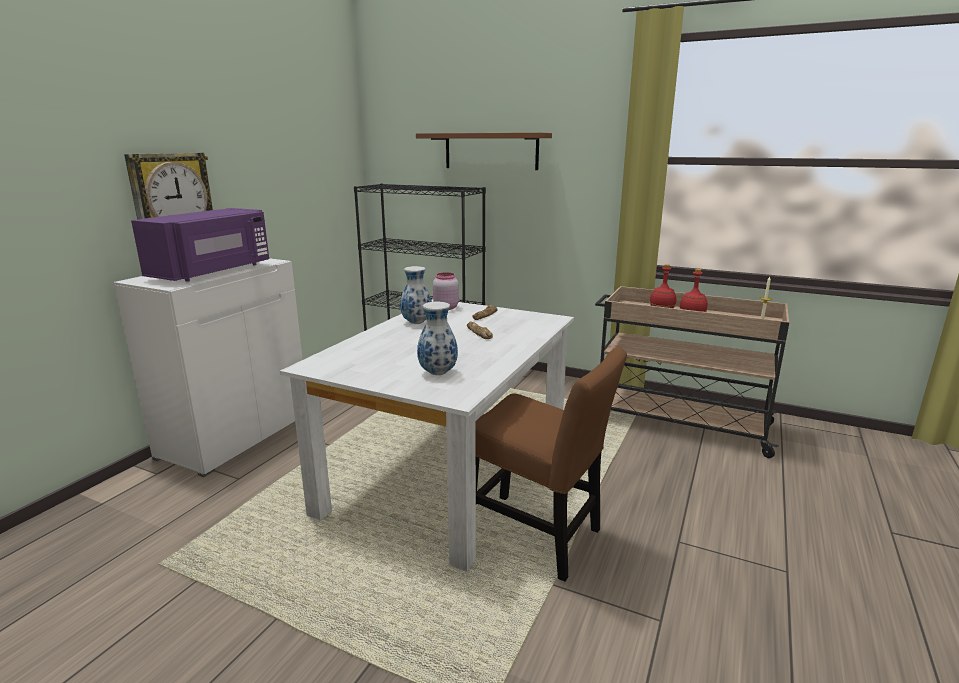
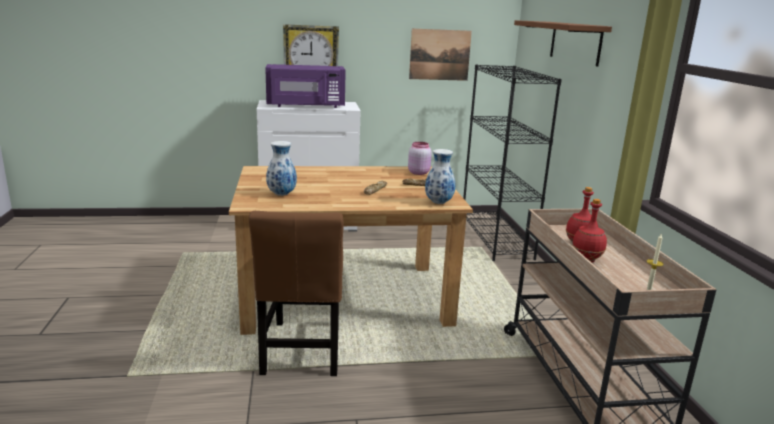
camera: 55 degrees right, 0 degrees up
white dining table [280,299,574,571] -> brown dining table [229,166,473,335]
vase [400,266,432,324] -> vase moved to [425,149,455,204]
none -> picture [409,28,472,81]

